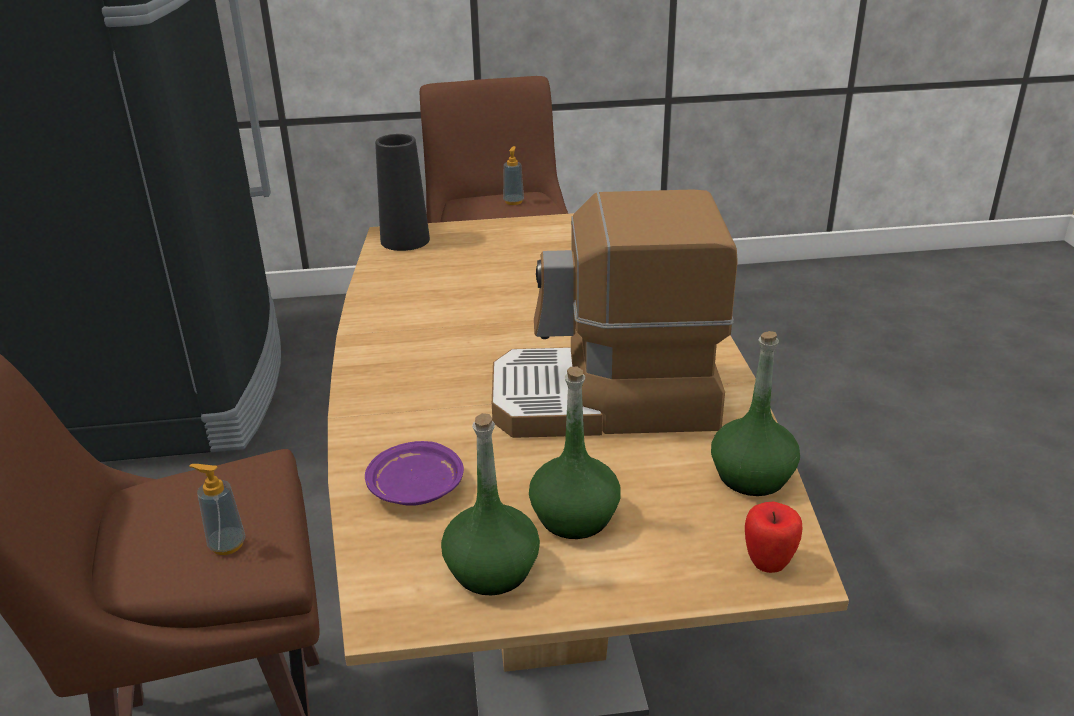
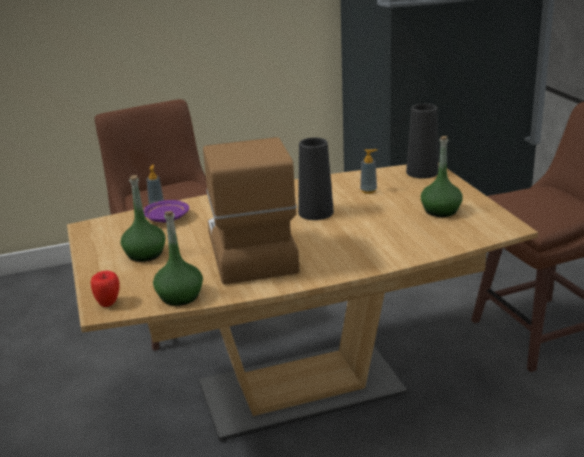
camera: 80 degrees right, 5 degrees down
green bottle [441,413,540,596] -> green bottle moved to [421,136,463,217]
soap dispenser [503,146,524,205] -> soap dispenser moved to [360,149,377,194]
none -> black vase [298,138,334,220]

